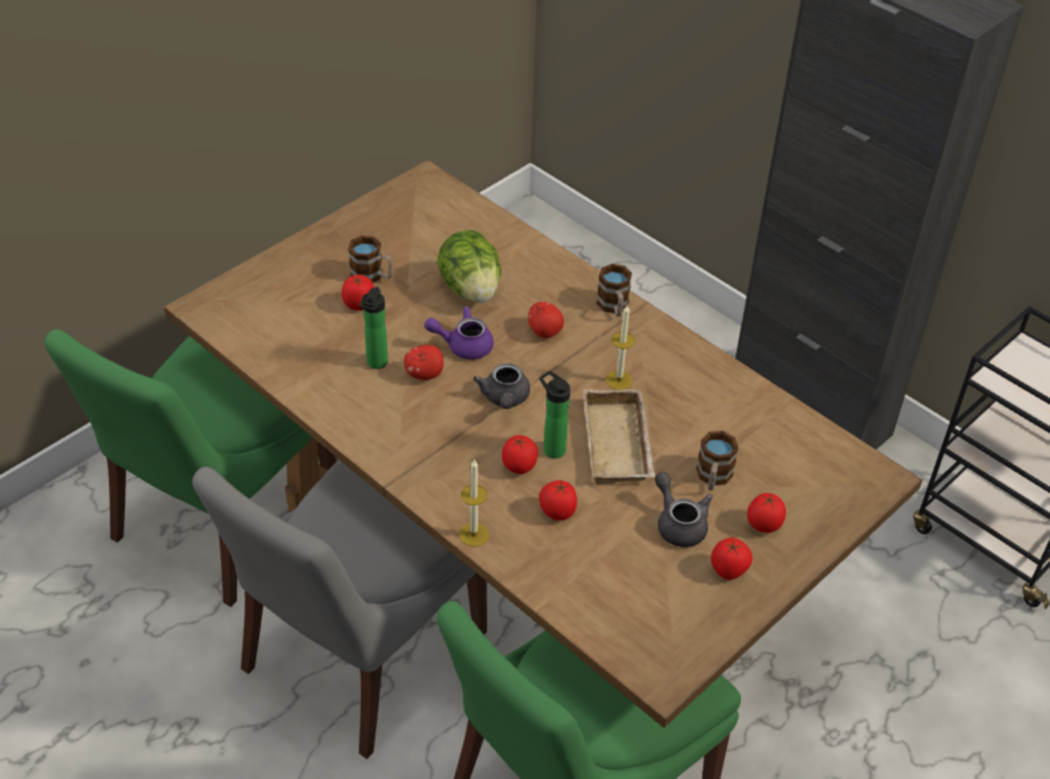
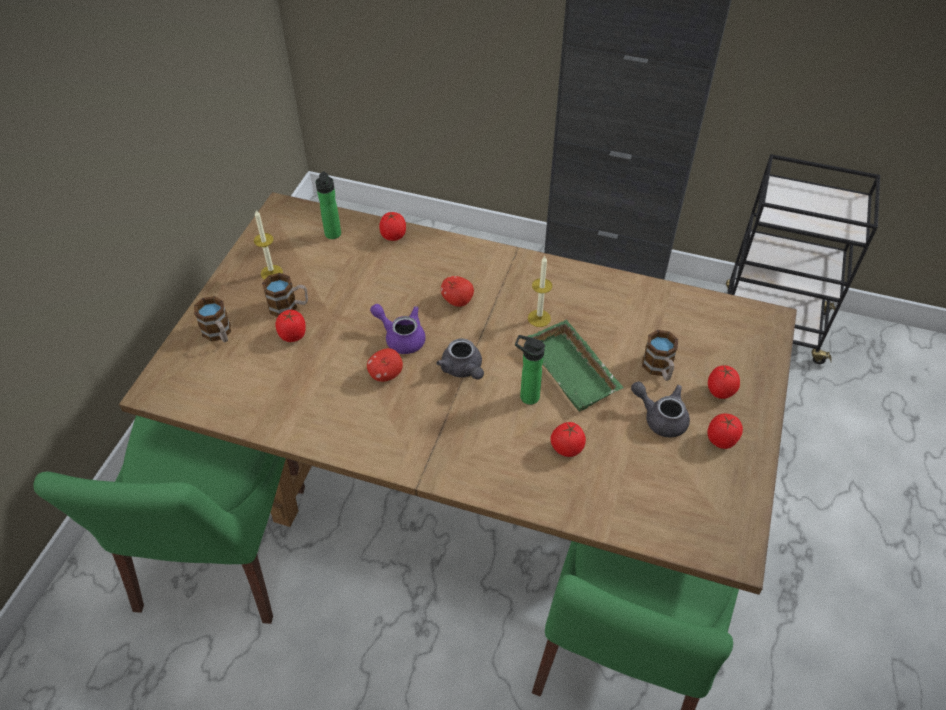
camera: 25 degrees left, 5 degrees up
grey chair [192,460,487,759] -> none
bottle [359,287,388,369] -> bottle moved to [316,171,341,239]
purple teapot [424,306,494,360] -> purple teapot turned 60 degrees clockwise [370,304,425,354]
lettuce [437,230,501,302] -> none
candle [459,459,489,547] -> candle moved to [254,210,283,280]
tomato [502,435,538,474] -> tomato moved to [379,212,406,241]
beige tray [583,389,655,484] -> green tray [526,319,624,412]
mug [596,264,632,317] -> mug moved to [194,296,231,343]

